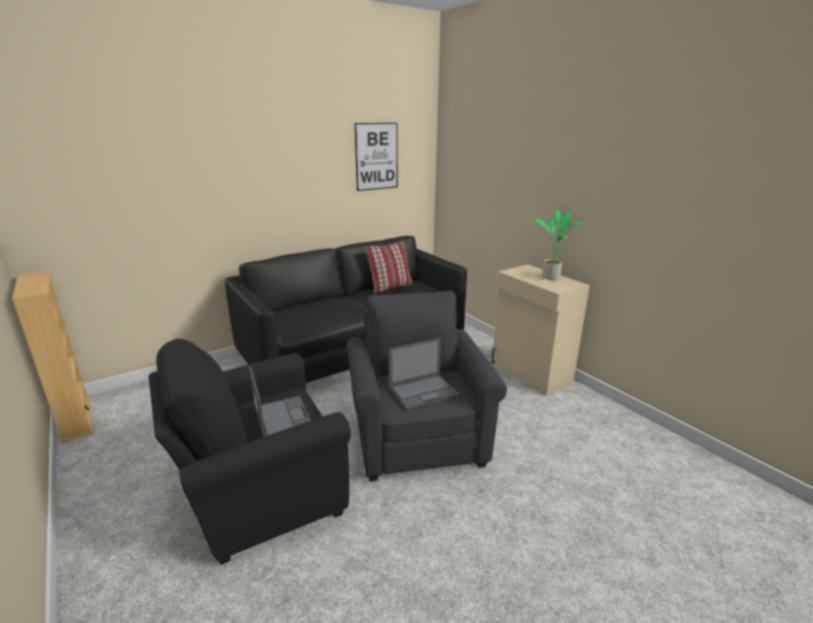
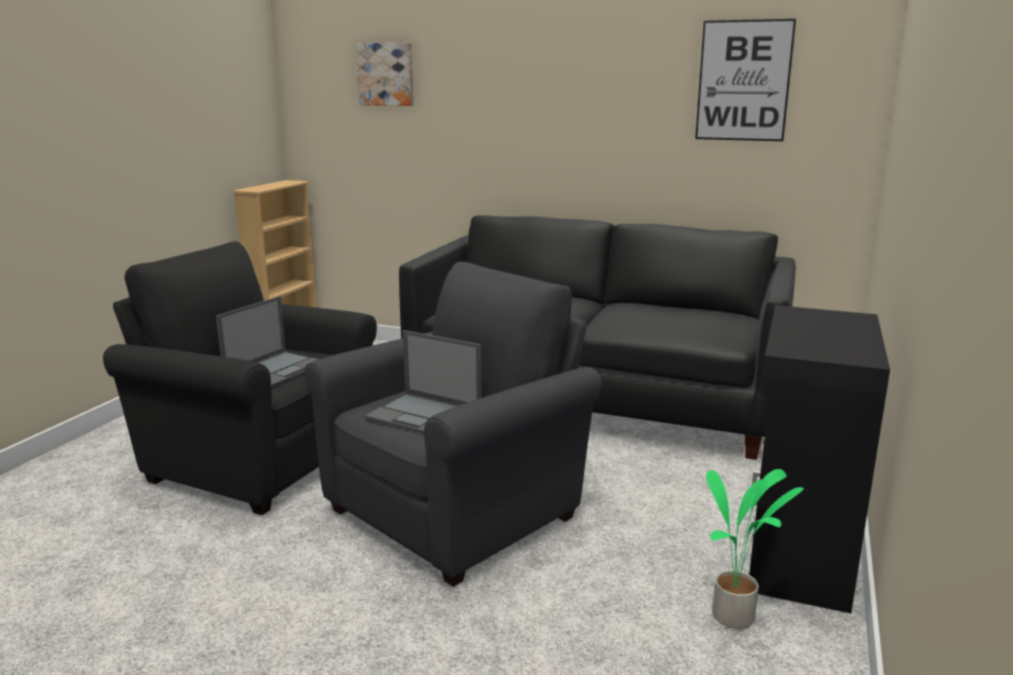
camera: 55 degrees right, 5 degrees down
pillow [365,240,413,294] -> none
beige cabinet [491,264,590,395] -> black cabinet [749,305,890,613]
potted plant [535,210,583,280] -> potted plant moved to [706,469,804,629]
none -> picture [356,43,414,106]

